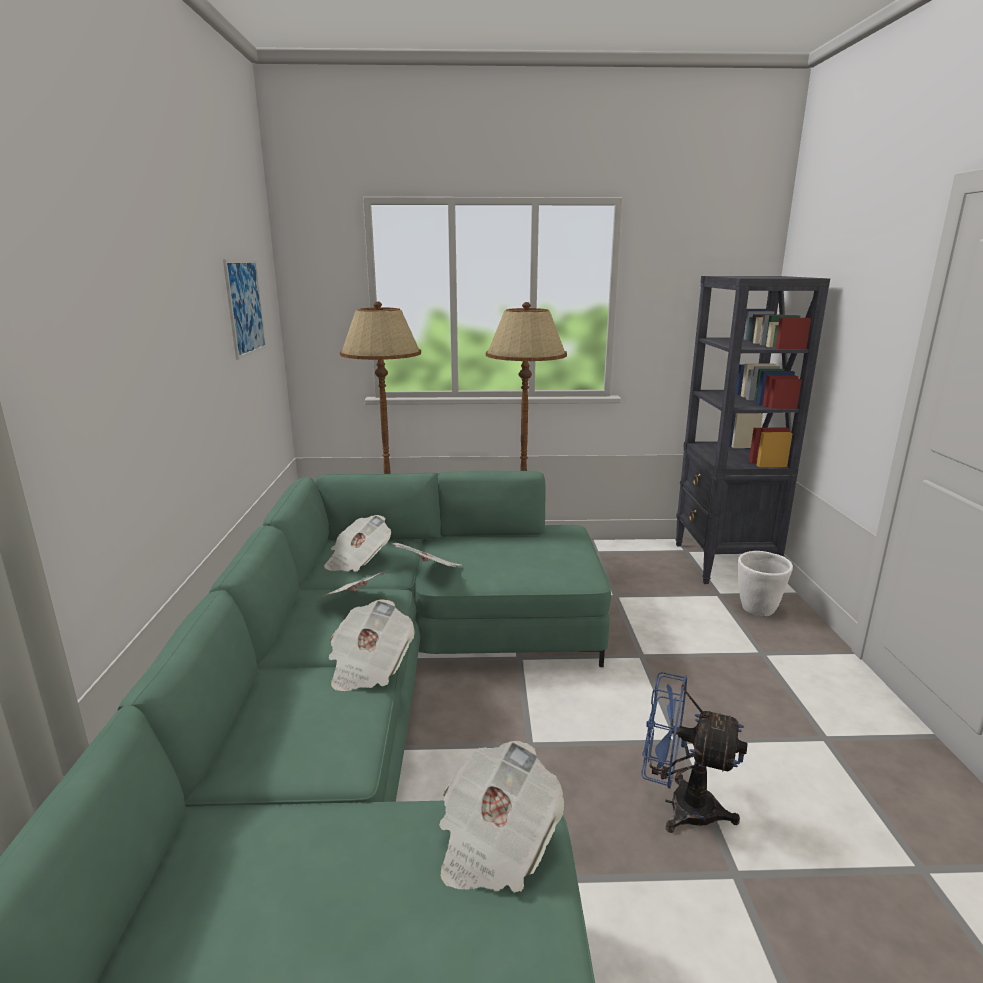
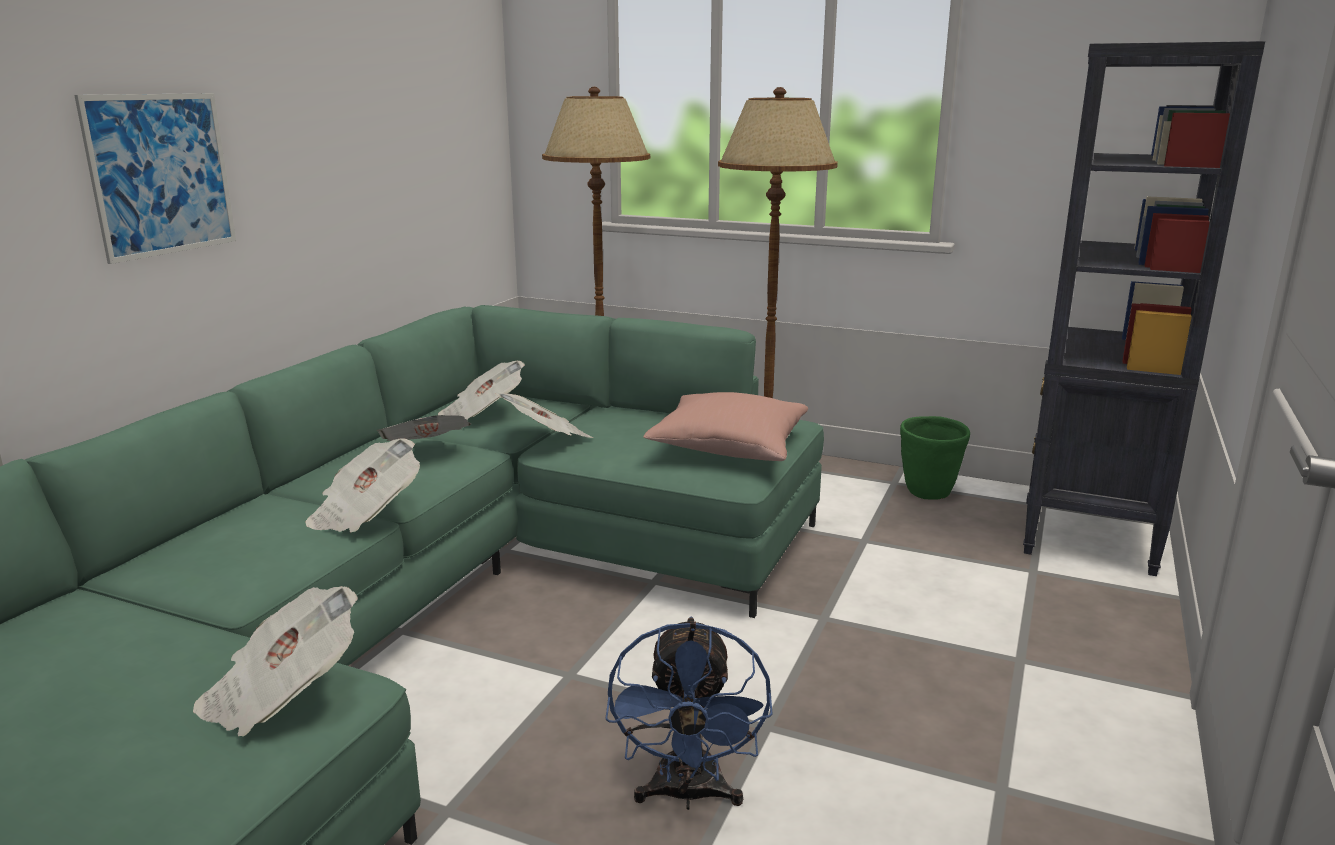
camera: 25 degrees right, 0 degrees up
picture [223,259,267,360] -> picture moved to [74,93,236,264]
blue fan [641,672,748,833] -> blue fan turned 135 degrees counterclockwise [605,616,773,810]
white planter [738,551,793,616] -> none
none -> pink pillow [643,392,808,461]
none -> green planter [900,416,970,500]

